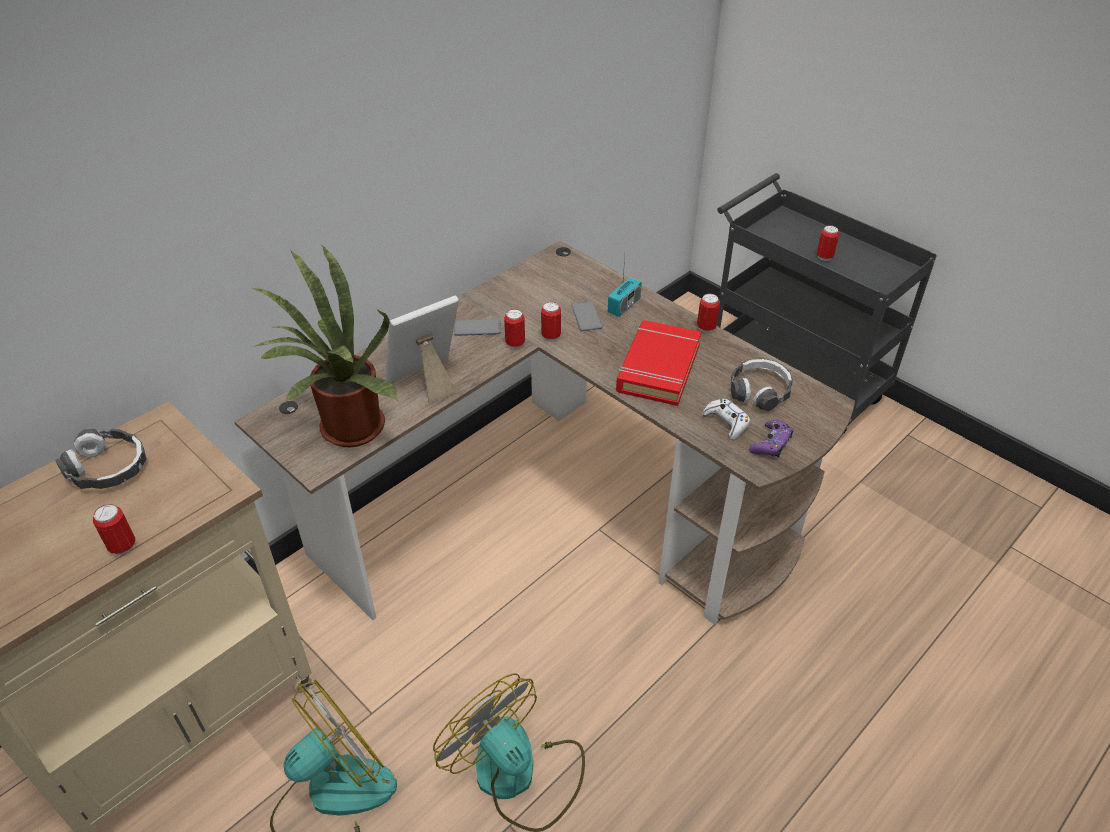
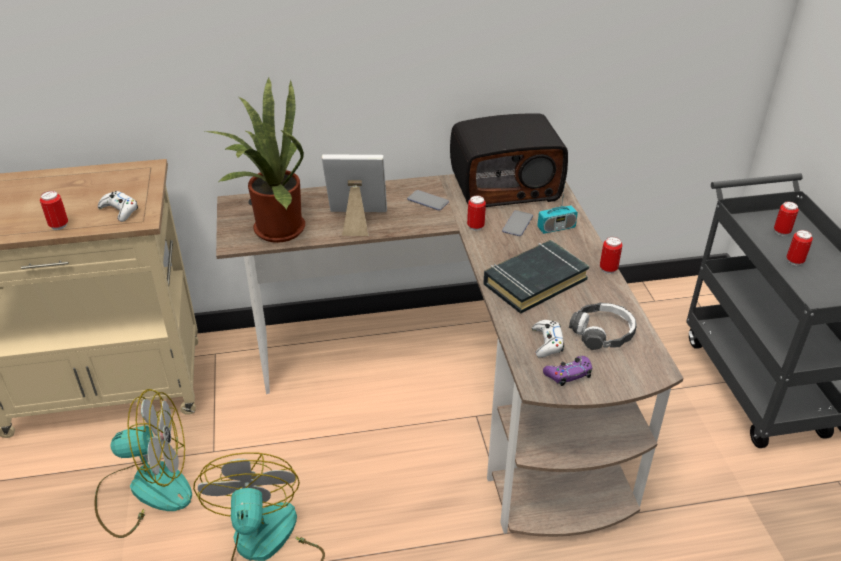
camera: 35 degrees right, 5 degrees down
headphones [55,429,146,489] -> none
can [504,309,525,349] -> can moved to [774,202,799,236]
red book [616,320,701,406] -> black book [483,240,590,314]
none -> white game controller [98,191,138,222]
none -> radio [450,113,568,207]

